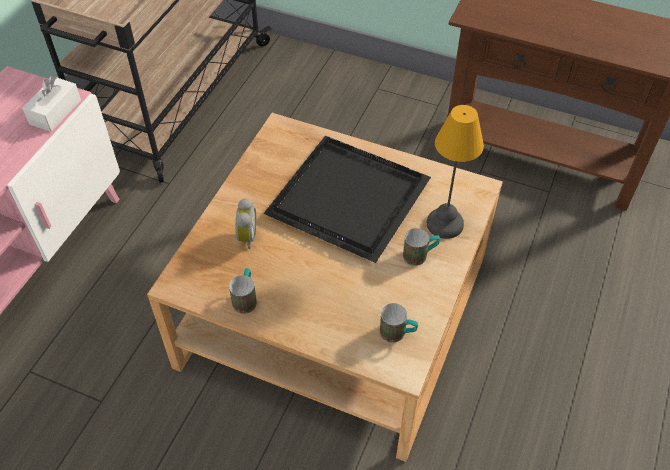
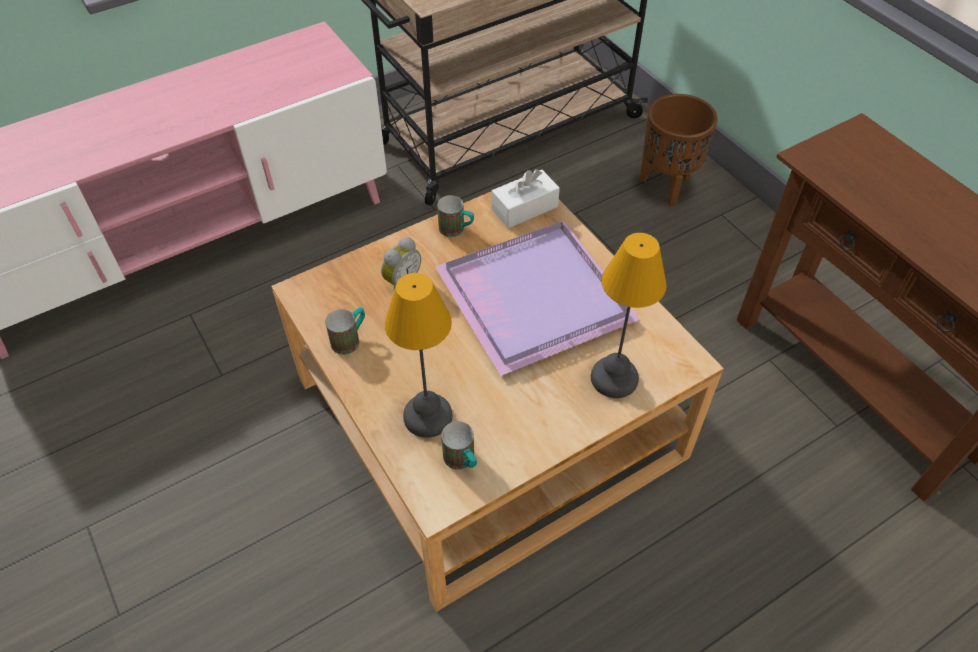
camera: 35 degrees right, 0 degrees up
white tissue box [22,76,81,132] -> white tissue box moved to [491,169,560,228]
black tray [263,135,431,263] -> purple tray [435,221,640,376]
mug [403,228,440,266] -> mug moved to [437,195,474,237]
none -> table lamp [385,273,453,438]
none -> brown planter [640,94,718,207]

